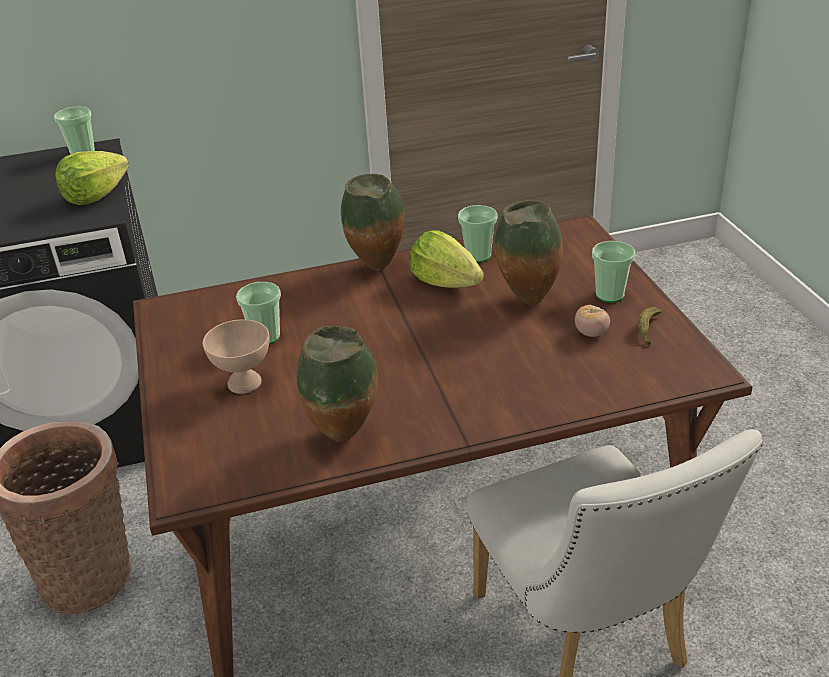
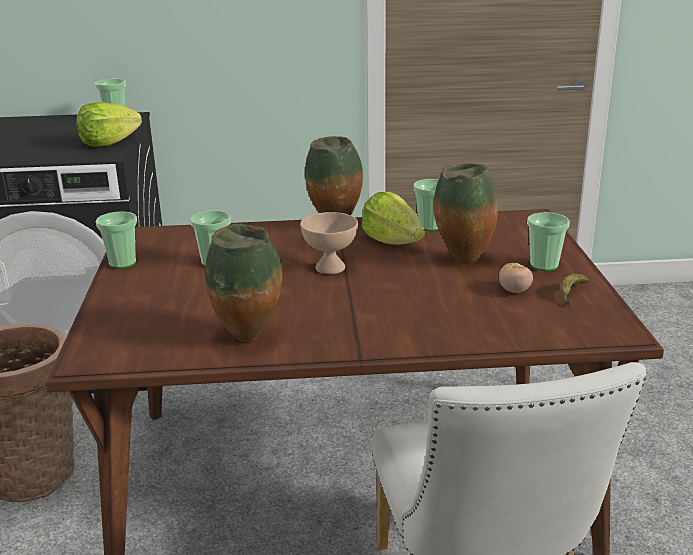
camera: 10 degrees right, 10 degrees down
beige bowl [203,319,269,394] -> beige bowl moved to [300,212,358,274]
none -> cup [96,211,137,269]

